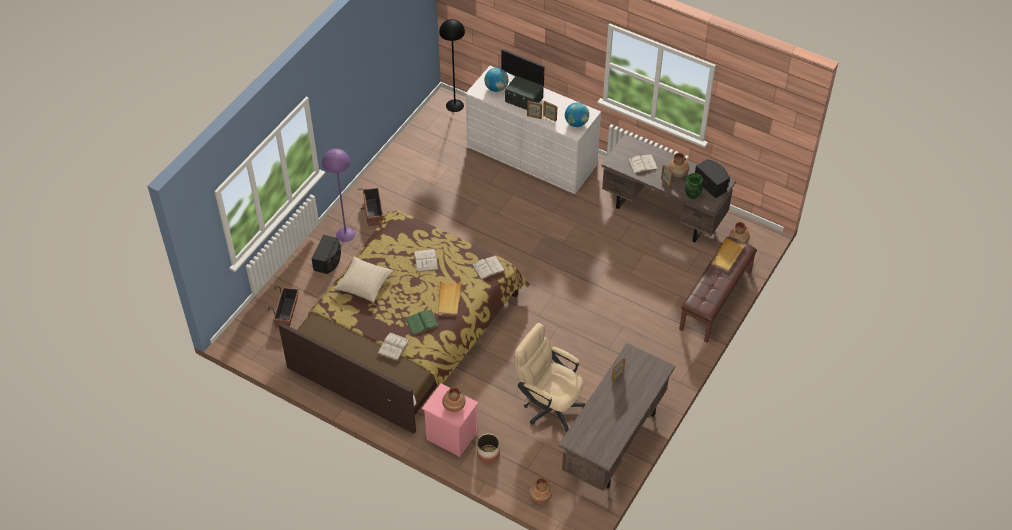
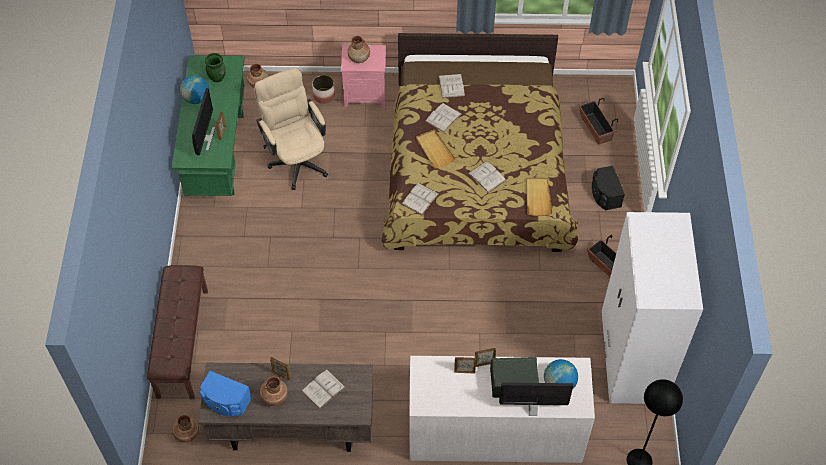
camera: 150 degrees right, 5 degrees up
purple floor lamp [322,149,356,242] -> none
beige pillow [334,257,394,303] -> none
green book [405,310,439,335] -> white book [425,103,461,132]
beige office chair [514,323,586,433] -> beige office chair turned 120 degrees counterclockwise [254,68,328,190]
brown desk [559,343,675,491] -> green desk [172,55,245,196]
globe [565,103,589,127] -> globe moved to [180,75,209,104]
green vase [685,173,703,199] -> green vase moved to [205,53,226,82]
black speaker [695,159,730,198] -> blue speaker [199,371,252,416]
beige tray [712,236,745,271] -> beige tray moved to [526,177,552,216]
none -> monitor [192,88,216,155]
none -> white wardrobe [602,212,703,404]

